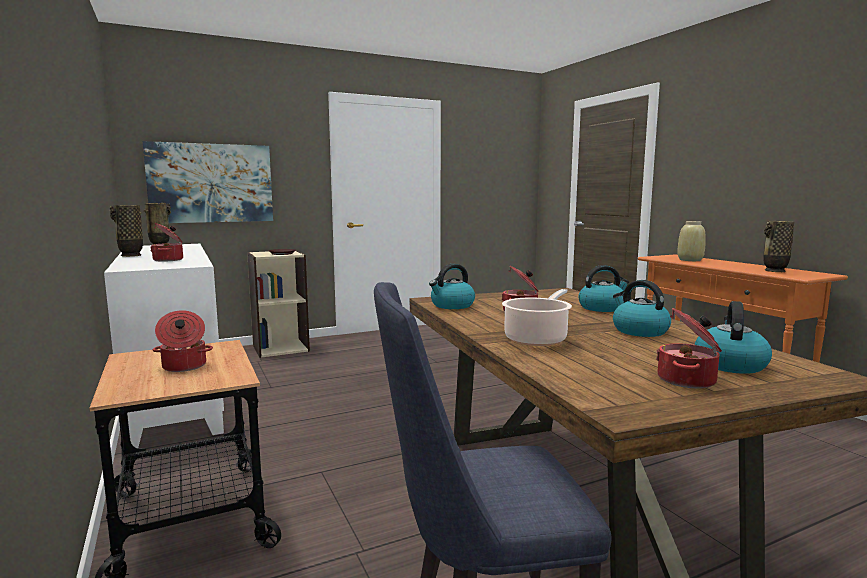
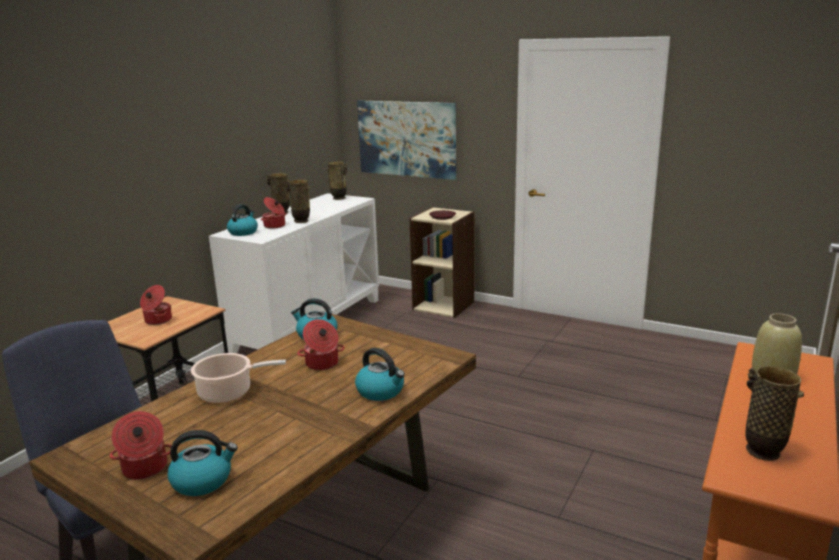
camera: 55 degrees right, 10 degrees up
kettle [613,280,671,337] -> kettle moved to [227,204,258,236]
none -> vase [287,180,310,223]

